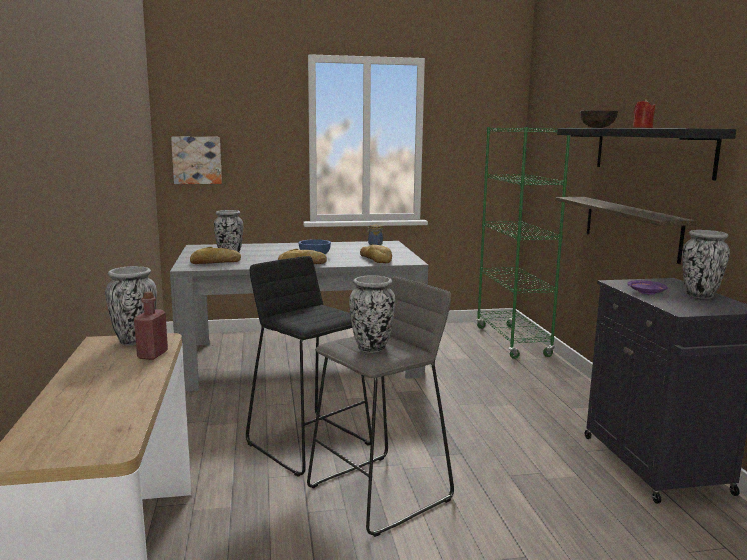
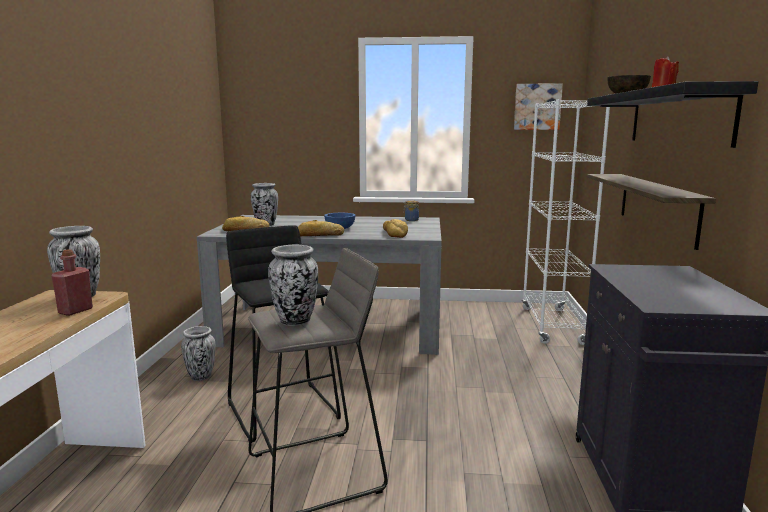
camera: 15 degrees right, 0 degrees up
picture [171,136,222,184] -> picture moved to [514,83,563,130]
green bookcase [476,127,571,359] -> white bookcase [522,99,610,345]
purple plate [627,280,668,295] -> none
vase [683,230,730,299] -> vase moved to [181,326,215,381]

